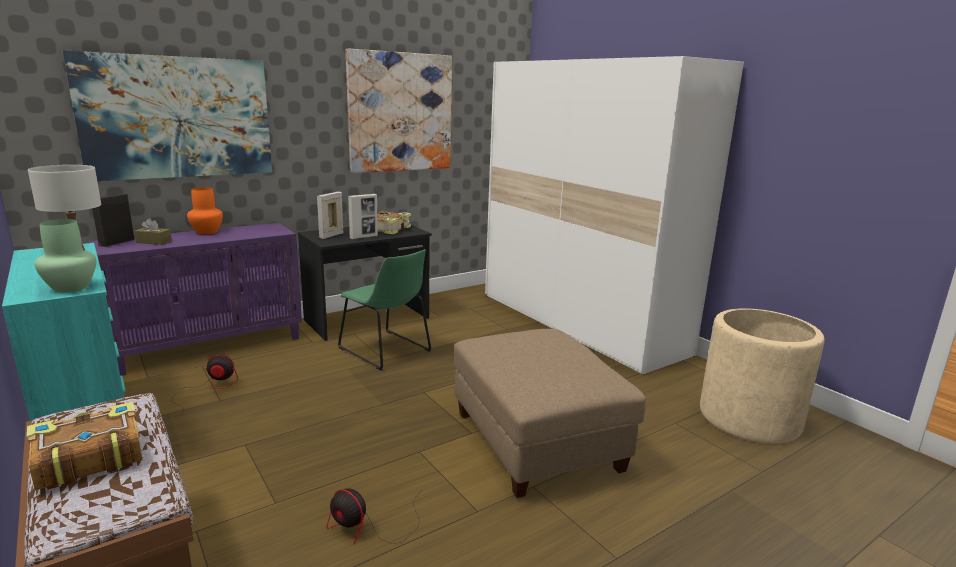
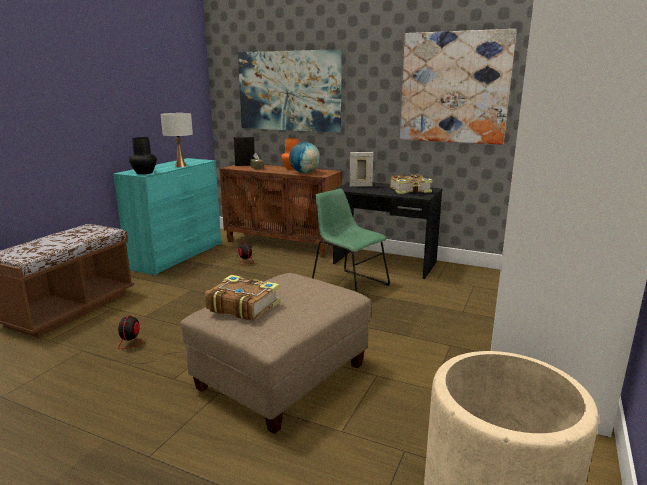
camera: 60 degrees right, 0 degrees up
book [27,402,143,490] -> book moved to [205,275,280,320]
green vase [35,219,96,292] -> black vase [129,137,157,174]
purple cabinet [89,223,302,376] -> brown cabinet [220,165,342,257]
green chair [338,249,431,371] -> green chair turned 120 degrees clockwise [312,189,390,292]
picture frame [348,194,378,239] -> none
none -> globe [289,142,320,173]

